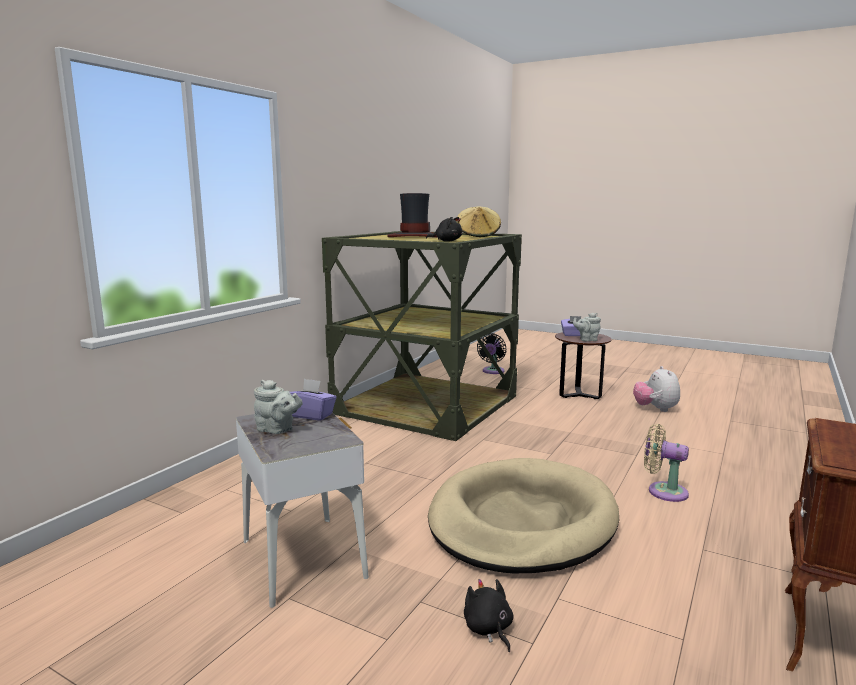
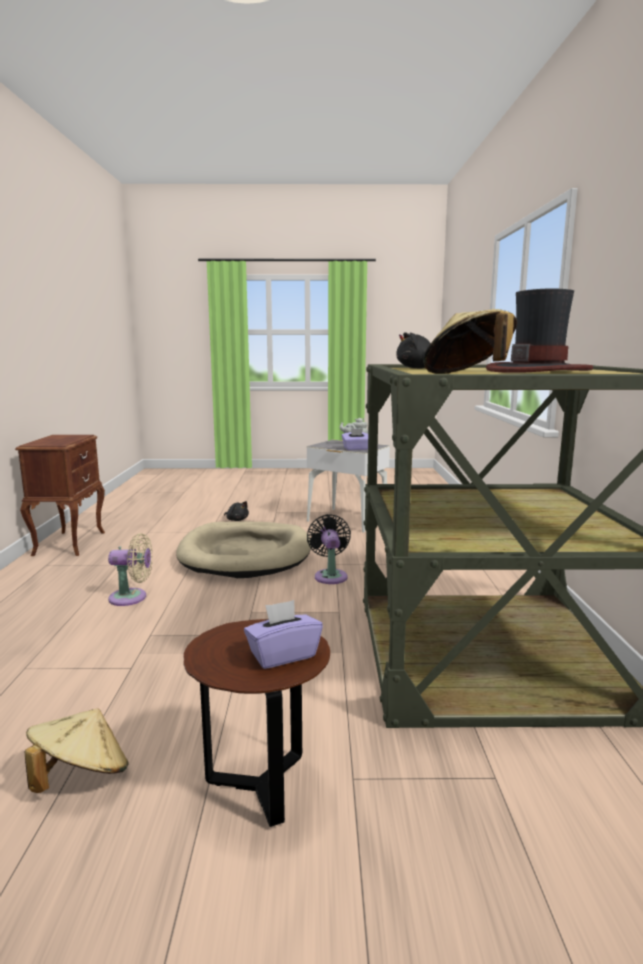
camera: 150 degrees right, 0 degrees up
black fan [477,333,506,374] -> black fan moved to [307,514,351,584]
grey teapot [573,313,601,342] -> none
plush toy [633,366,680,412] -> beige hat [25,708,128,793]

